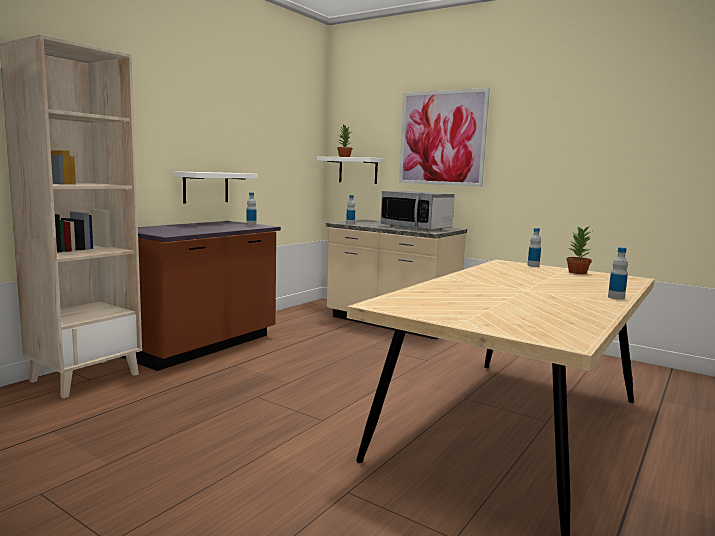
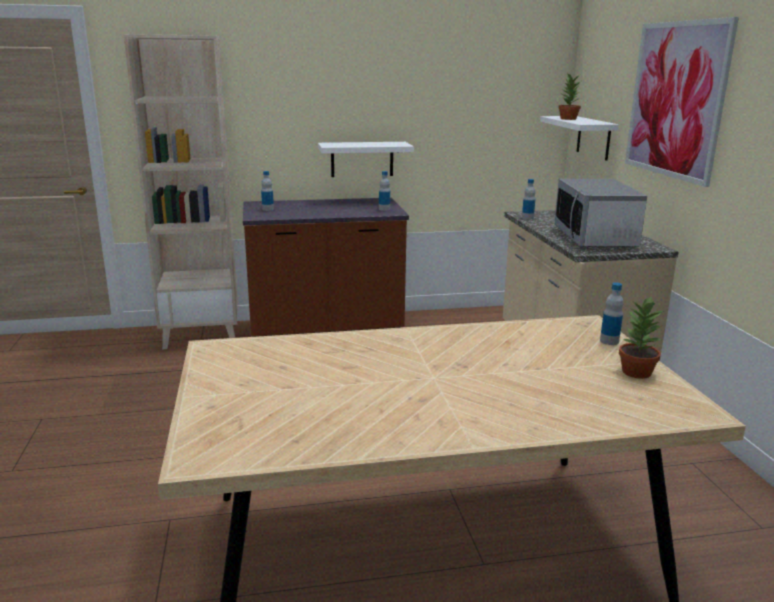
camera: 45 degrees right, 10 degrees up
bottle [608,247,628,300] -> bottle moved to [261,171,274,211]

